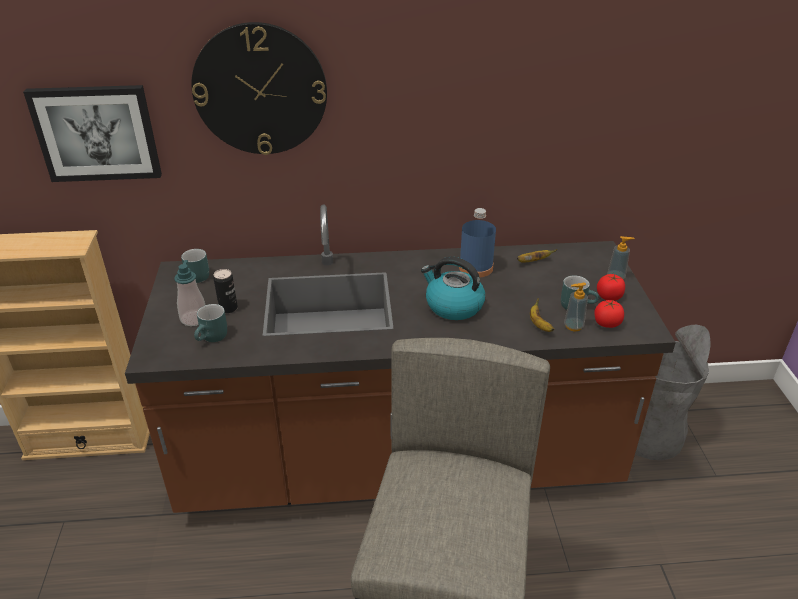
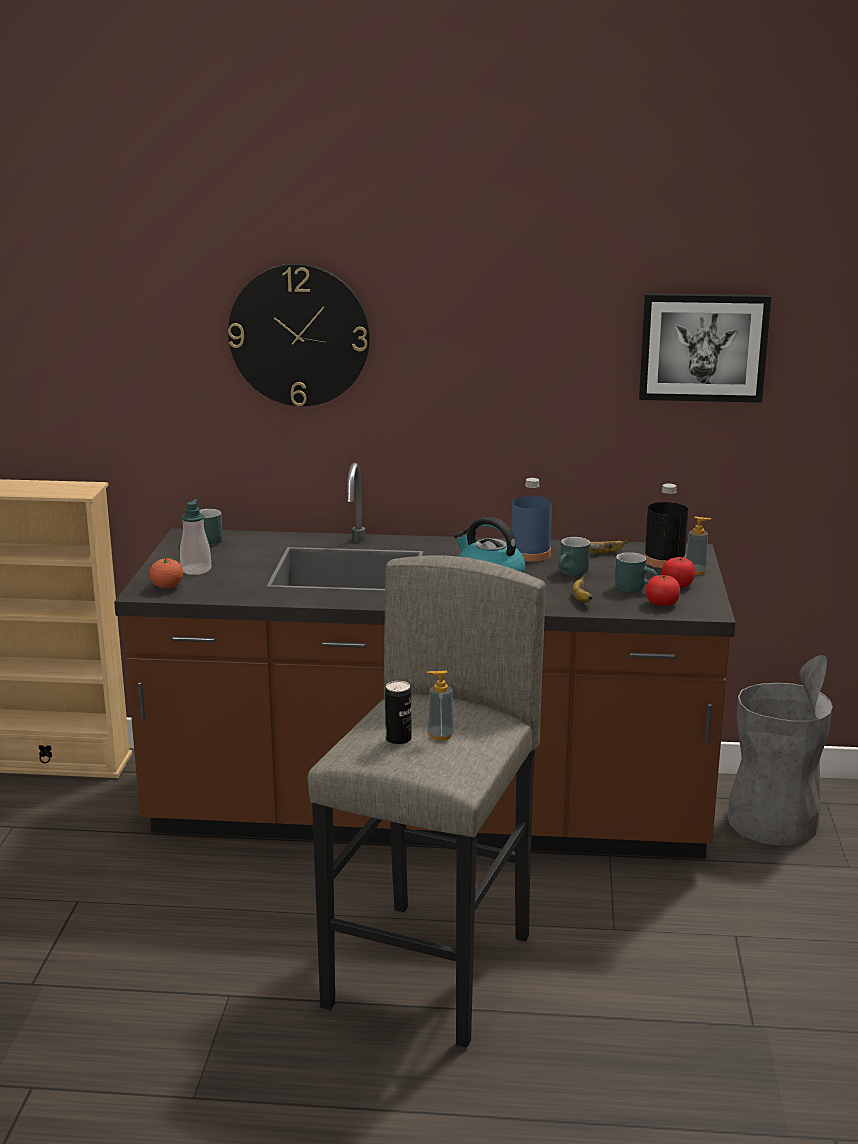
camera: 10 degrees right, 15 degrees down
picture [23,85,162,182] -> picture moved to [639,293,771,403]
turquoise mug [194,304,227,342] -> turquoise mug moved to [558,537,590,576]
can [213,269,238,313] -> can moved to [385,681,411,745]
soap dispenser [564,282,588,331] -> soap dispenser moved to [427,670,455,740]
none -> tomato [149,557,183,589]
none -> black bottle [644,483,688,568]

